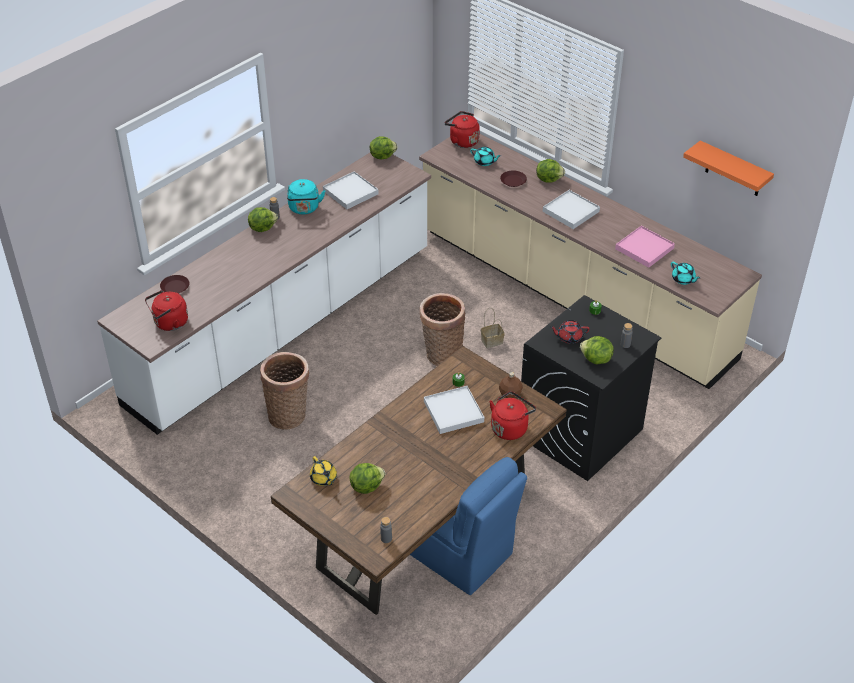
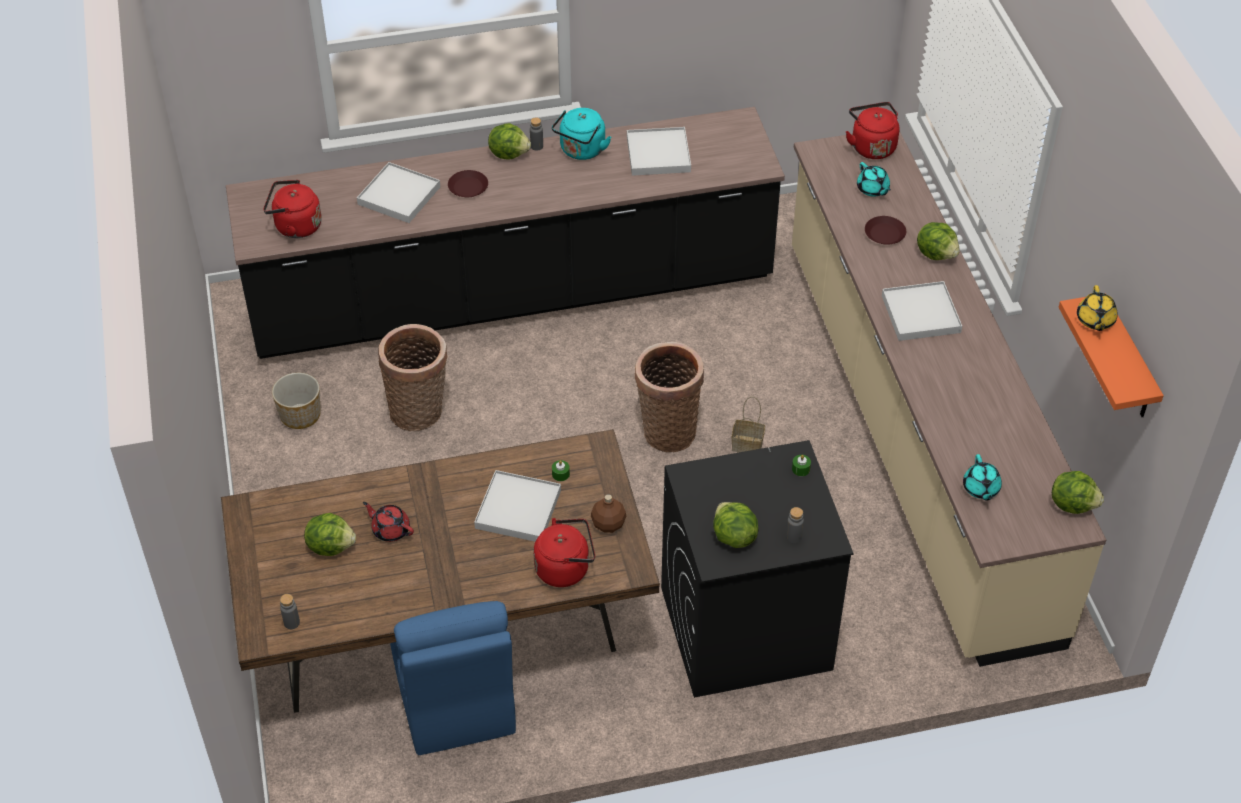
camera: 35 degrees right, 5 degrees up
white counter [97,153,431,435] -> black counter [226,107,785,359]
brown plate [160,275,190,294] -> brown plate moved to [448,170,488,197]
yellow teapot [310,456,337,486] -> yellow teapot moved to [1077,285,1117,331]
lettuce [370,136,398,159] -> lettuce moved to [1052,471,1104,514]
red teapot [550,320,590,344] -> red teapot moved to [363,502,414,542]
pink tray [615,226,675,268] -> none
none -> planter [272,373,321,429]
none -> white tray [357,162,440,223]

